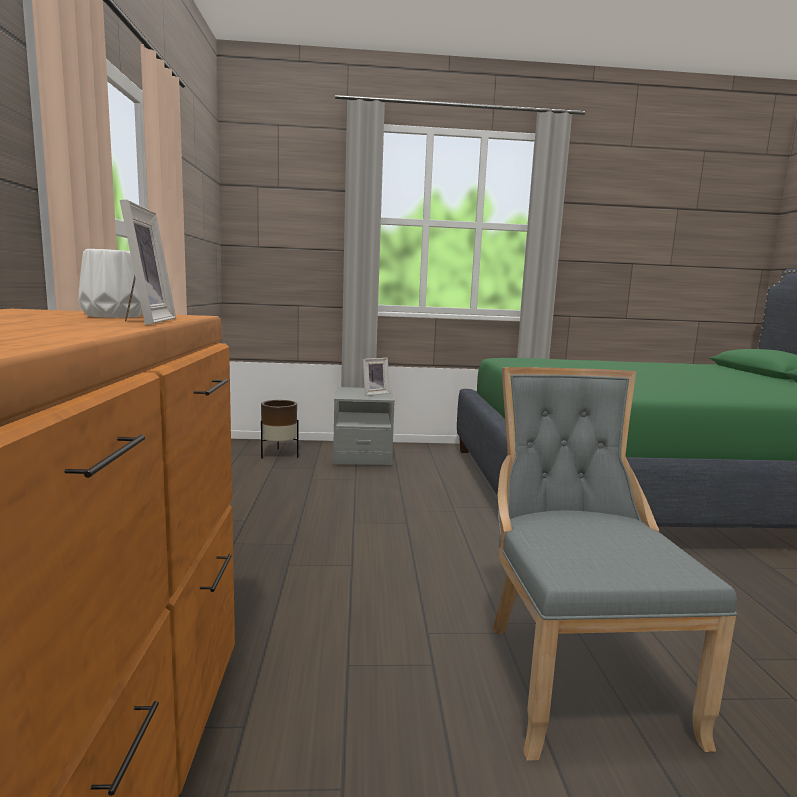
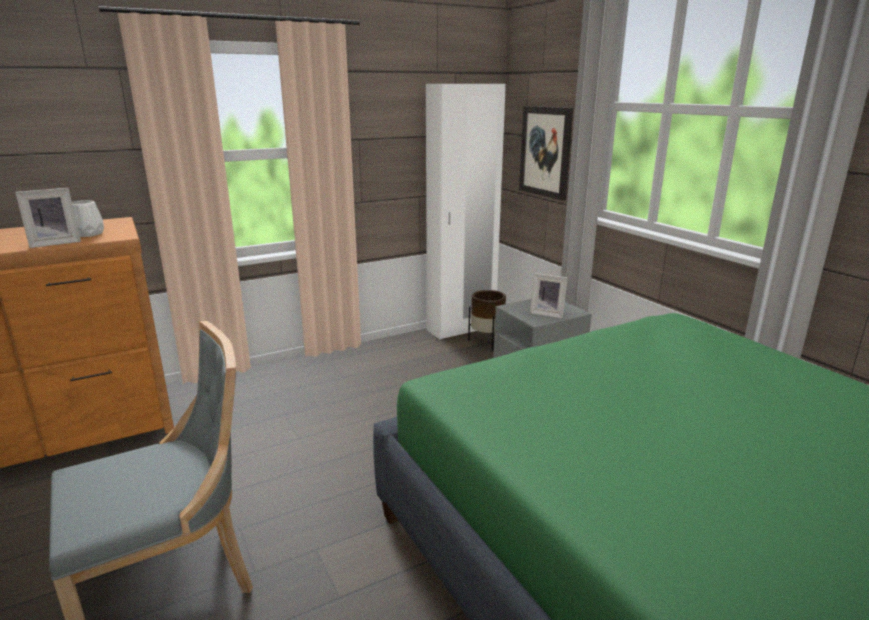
camera: 65 degrees right, 10 degrees up
none -> white wardrobe [426,84,506,339]
none -> picture [519,106,573,201]

